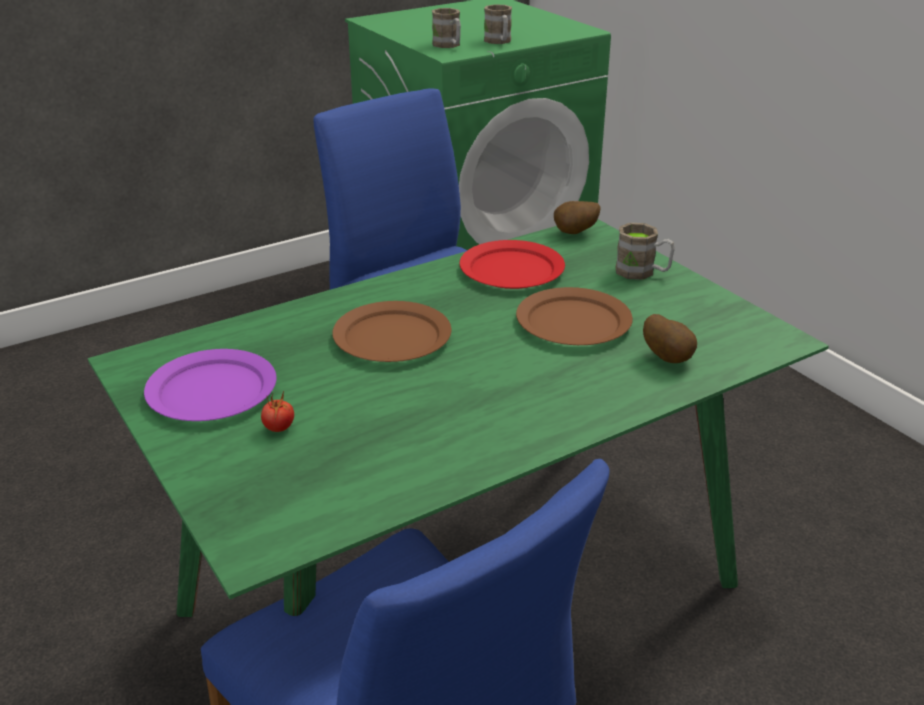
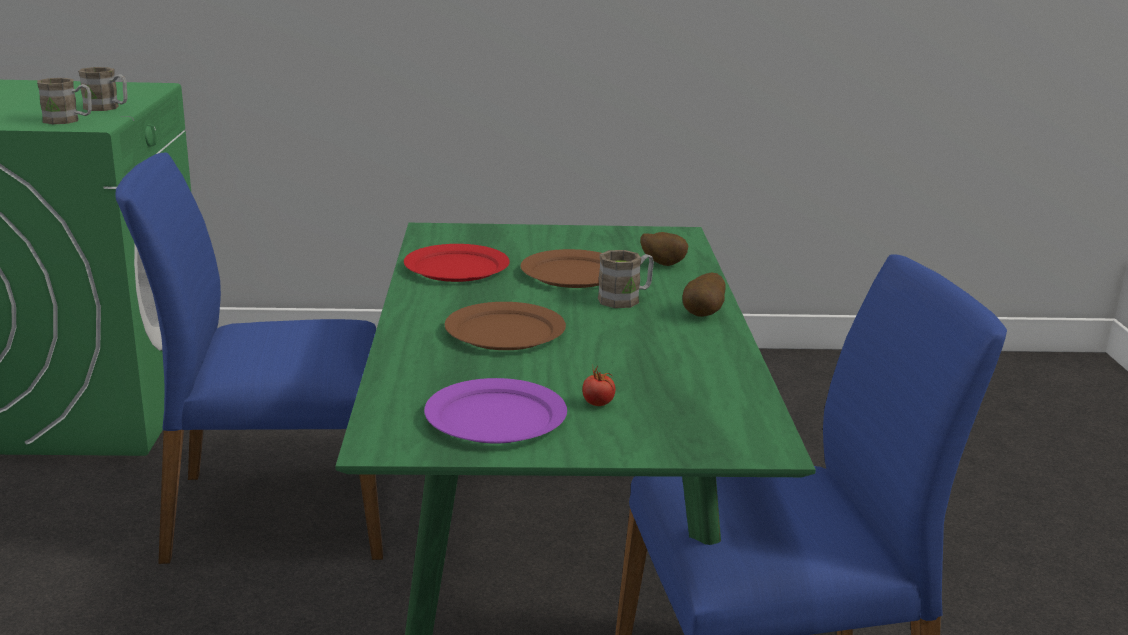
camera: 60 degrees left, 10 degrees down
potato [554,201,601,234] -> potato moved to [683,272,725,317]
brown mug [616,223,675,280] -> brown mug moved to [598,250,654,308]

